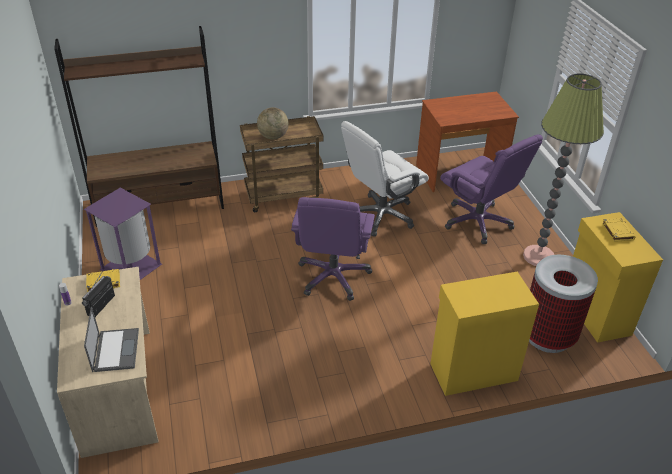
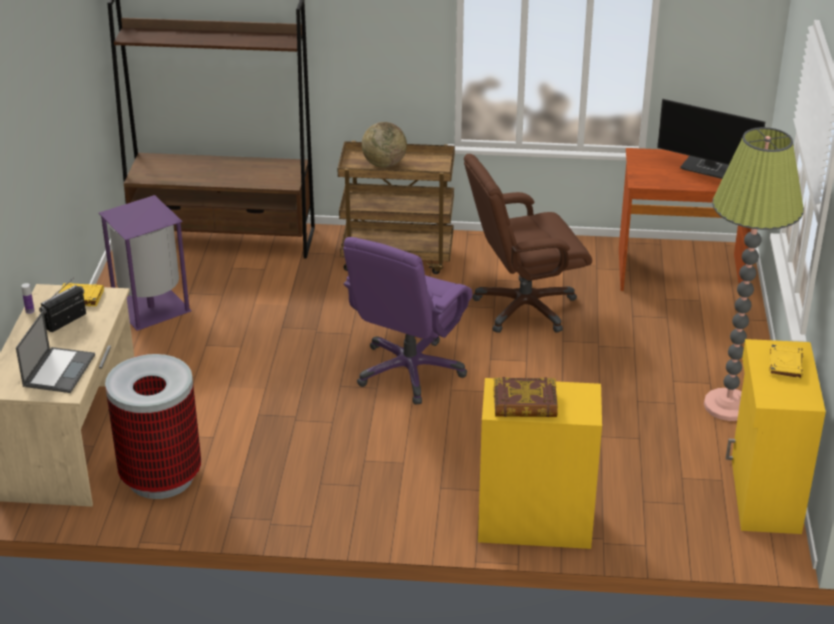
camera: 20 degrees right, 5 degrees down
white office chair [341,121,429,237] -> brown office chair [464,154,592,333]
purple office chair [440,134,543,244] -> none
trash can [529,255,598,353] -> trash can moved to [105,354,201,499]
none -> book [493,377,558,417]
none -> monitor [657,99,765,179]

